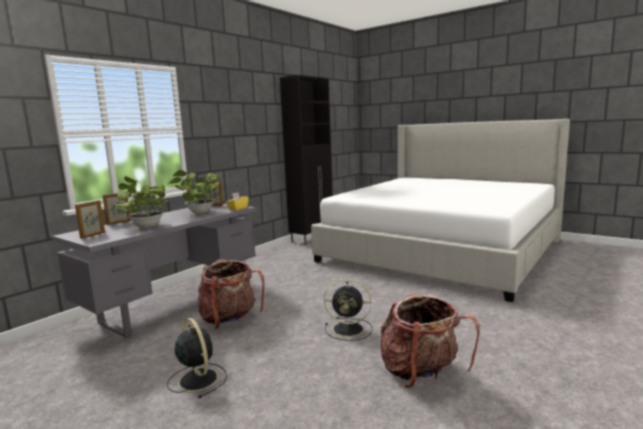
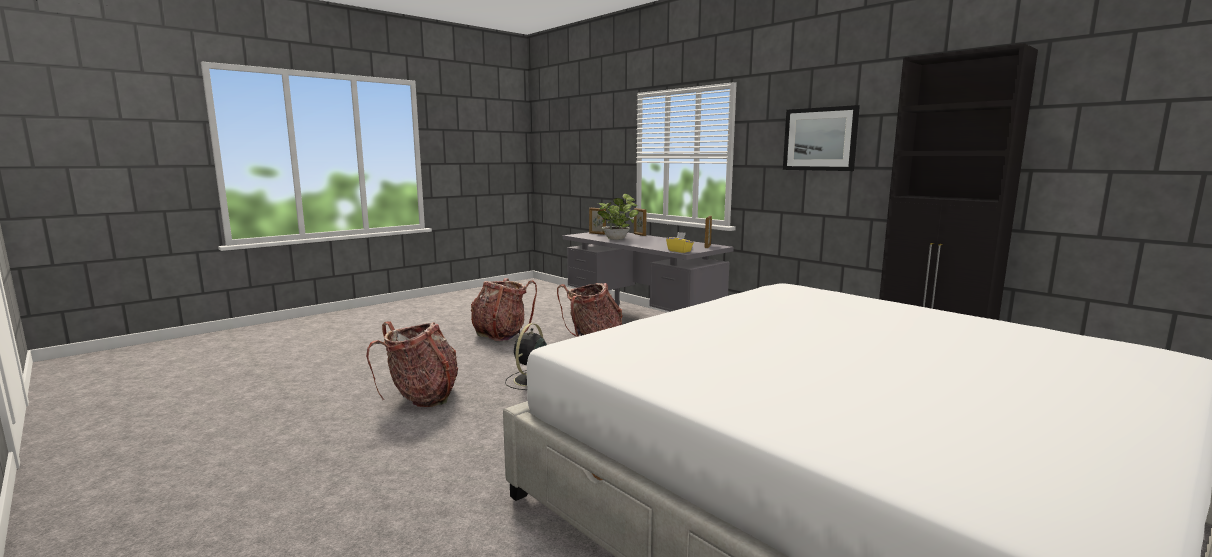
camera: 100 degrees right, 0 degrees up
potted plant [167,170,220,214] -> none
black fan [167,318,227,398] -> backpack [471,278,537,341]
none -> picture [783,105,860,171]

